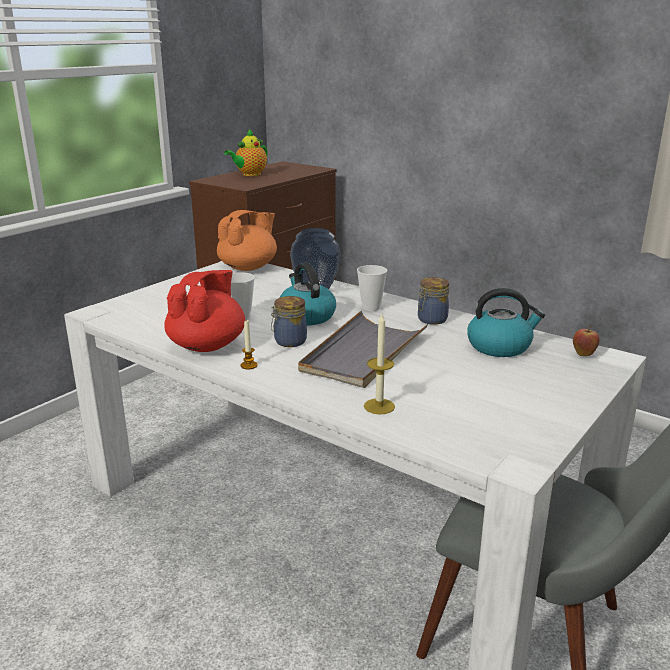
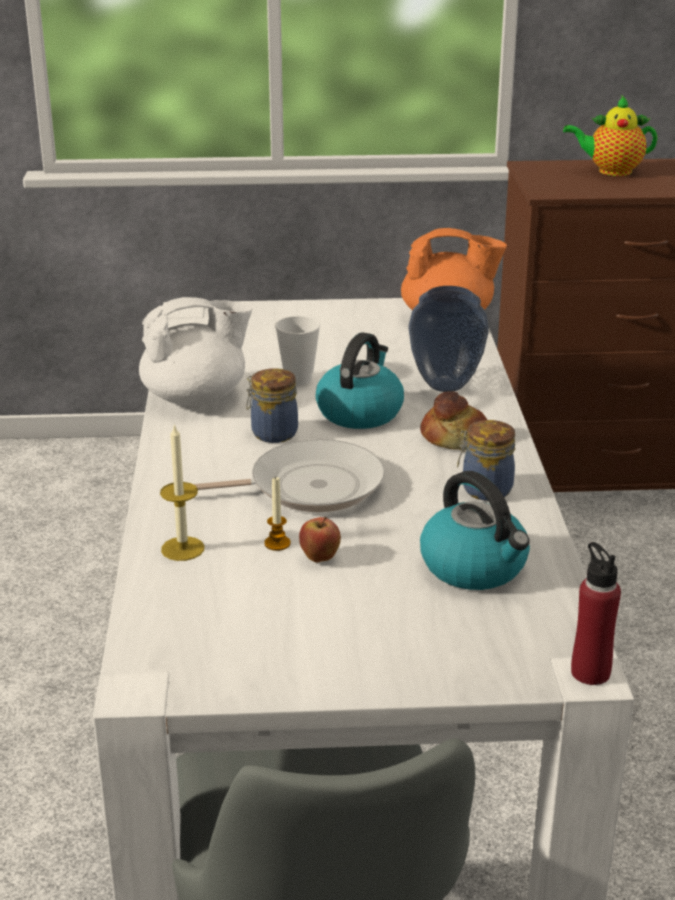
camera: 50 degrees right, 5 degrees up
red teapot [164,270,245,352] -> white teapot [139,297,252,406]
candle [241,319,258,369] -> candle moved to [264,476,291,551]
grey tray [298,311,428,388] -> frying pan [193,439,385,512]
cup [357,265,387,311] -> bread [420,391,487,450]
apple [573,326,600,356] -> apple moved to [299,517,341,563]
none -> red bottle [571,542,621,685]

